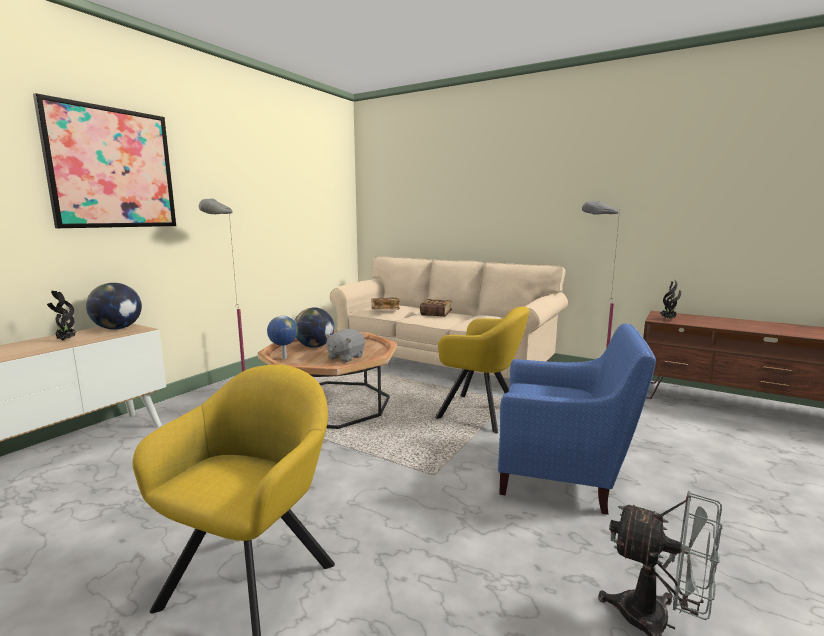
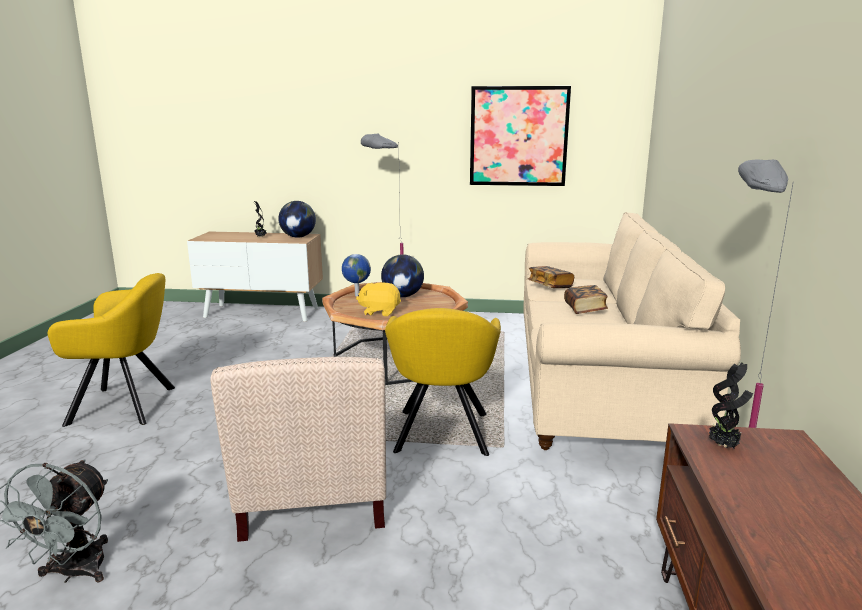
camera: 65 degrees right, 5 degrees up
picture [33,93,176,228] -> picture moved to [470,86,571,186]
grey plush toy [325,329,365,362] -> yellow plush toy [356,282,401,316]
blue armchair [498,323,656,515] -> beige armchair [210,357,386,542]

